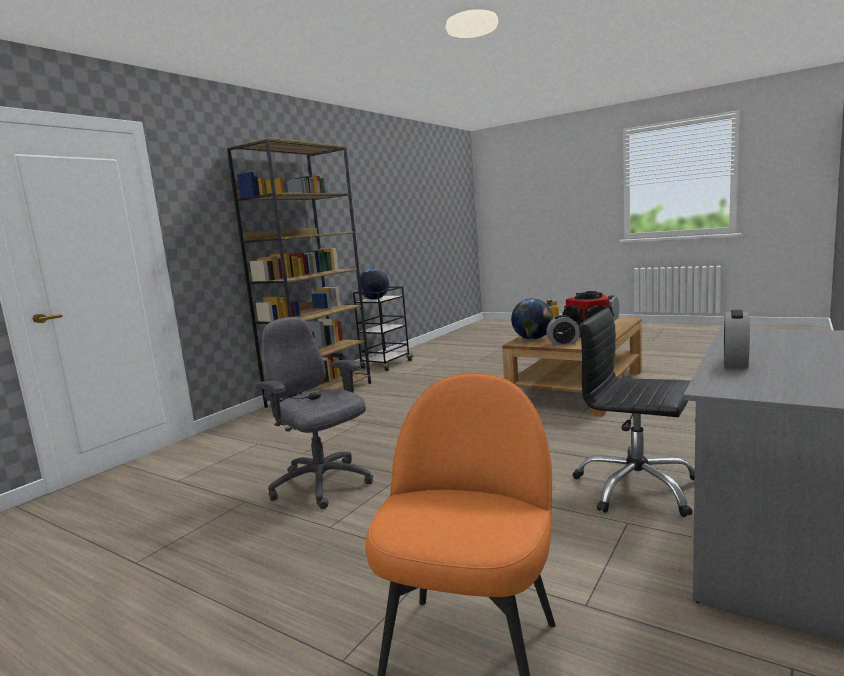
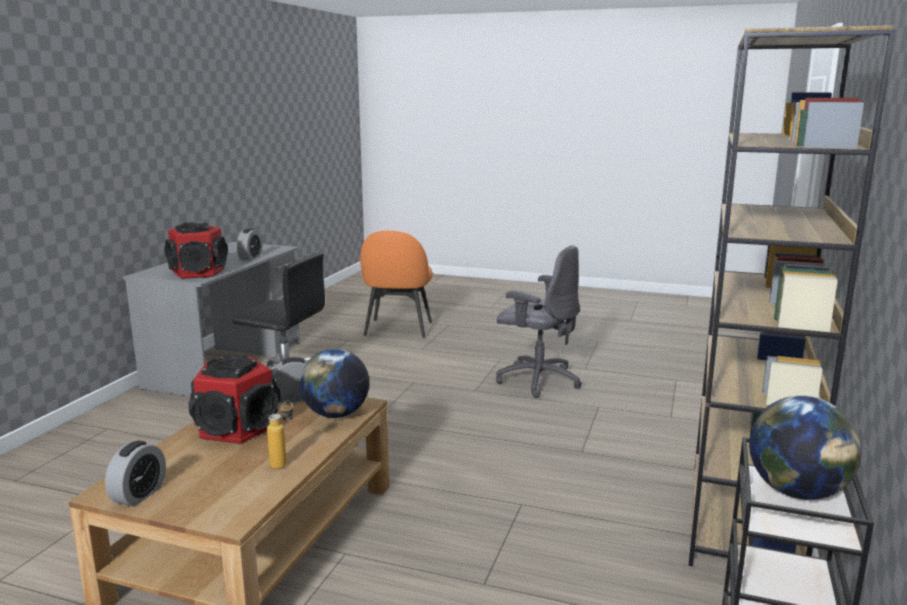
camera: 165 degrees right, 5 degrees up
none -> speaker [164,222,228,279]

